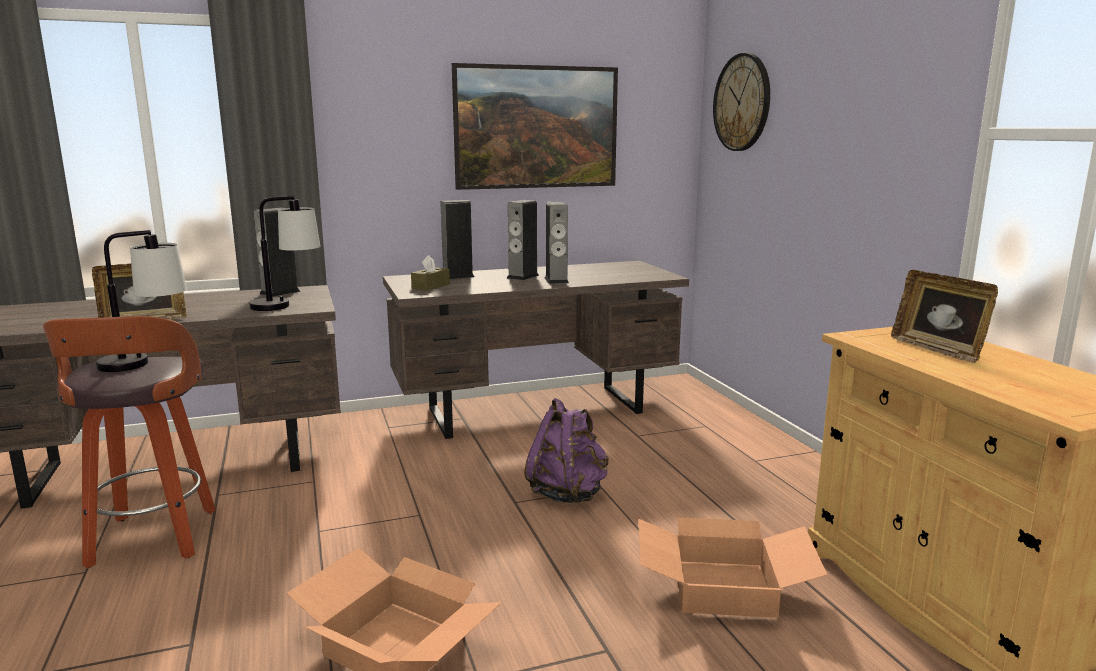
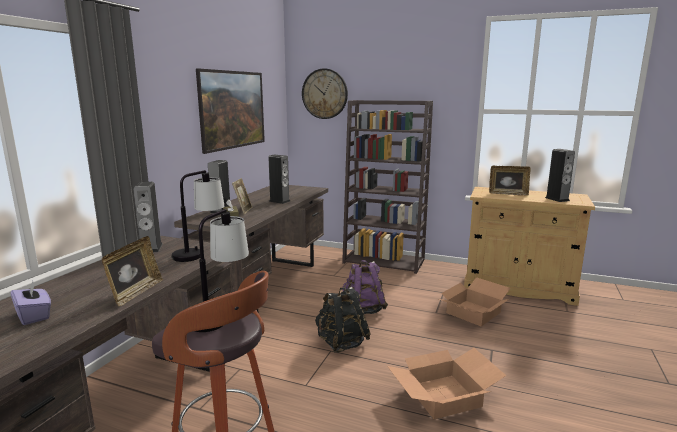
camera: 50 degrees left, 0 degrees up
speaker [507,200,539,280] -> speaker moved to [545,149,575,202]
none -> purple tissue box [11,281,51,325]
none -> picture frame [232,178,253,214]
none -> black backpack [315,287,371,353]
none -> brown bookcase [342,100,433,274]

